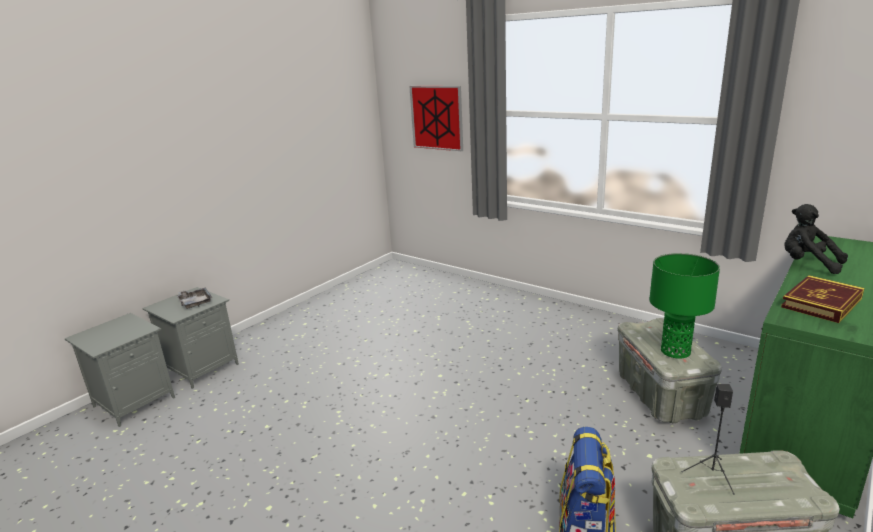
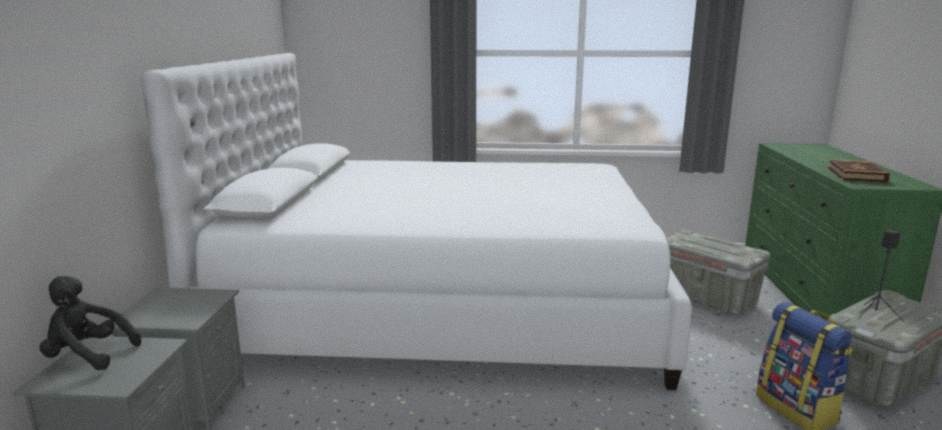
camera: 35 degrees left, 5 degrees down
grey tray [177,287,212,309] -> none
picture [409,86,463,151] -> none
green table lamp [649,253,720,359] -> none
black plush toy [784,204,848,274] -> black plush toy moved to [39,276,141,370]
none -> white bed [141,53,692,390]

